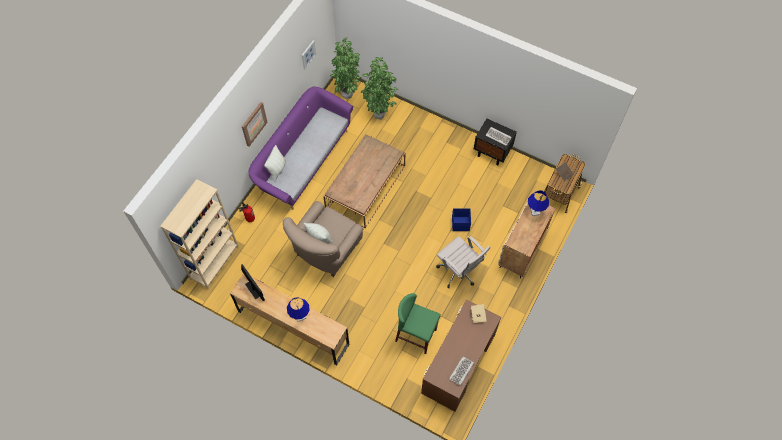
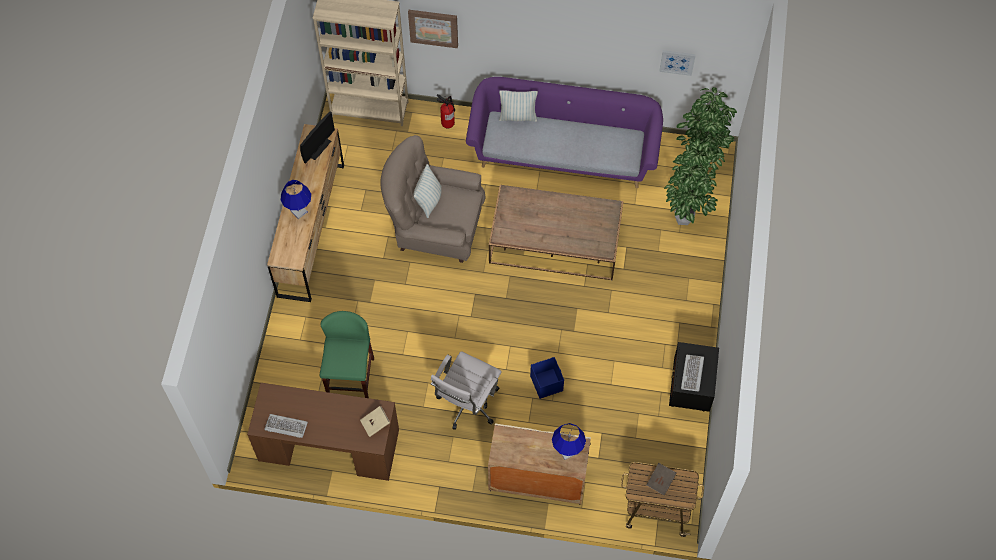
camera: 70 degrees right, 0 degrees up
picture [242,102,268,146] -> picture moved to [408,10,458,48]

